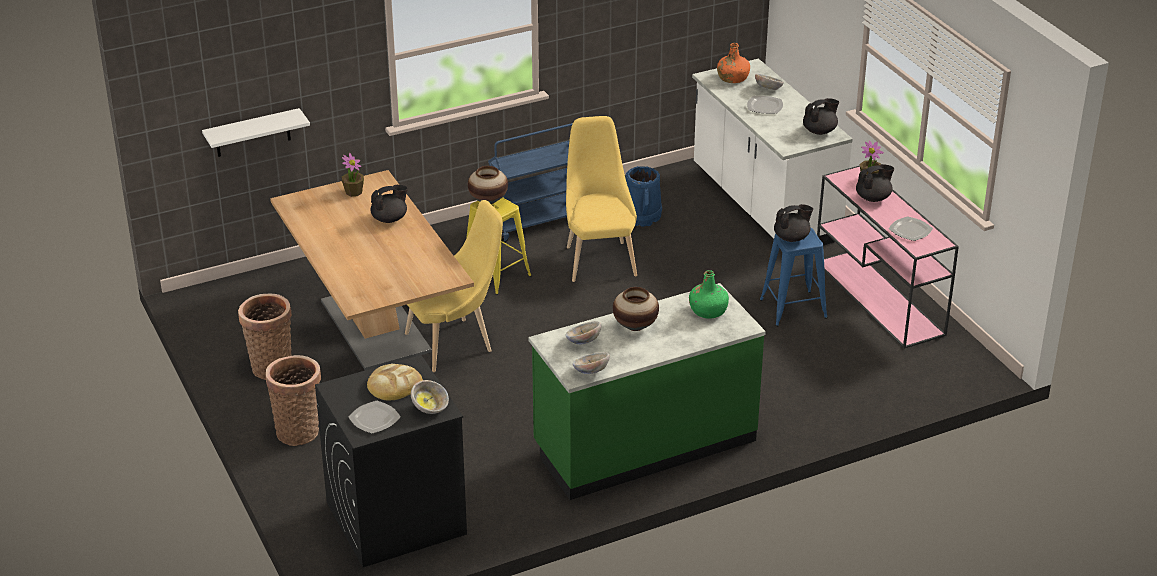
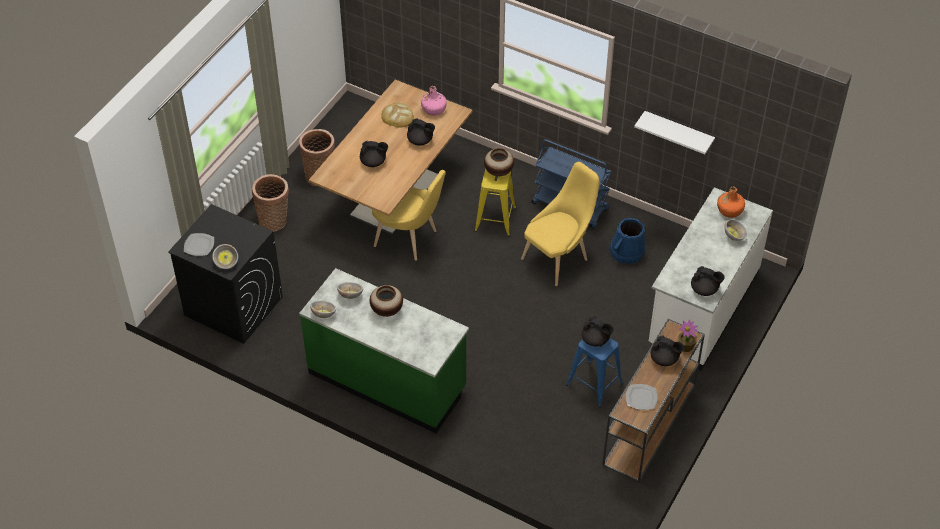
camera: 55 degrees right, 15 degrees up
white shelf [202,108,310,157] -> white shelf moved to [634,111,715,154]
potted plant [342,153,364,197] -> pink bottle [421,86,447,116]
bread [367,364,423,401] -> bread moved to [381,103,414,128]
green bottle [689,270,729,318] -> none
plate [747,96,783,114] -> none
pink console table [815,166,959,349] -> brown console table [602,319,705,482]
none -> black teapot [360,141,388,167]

